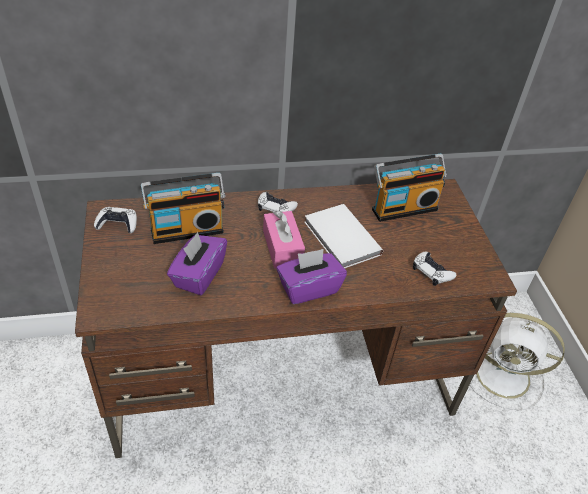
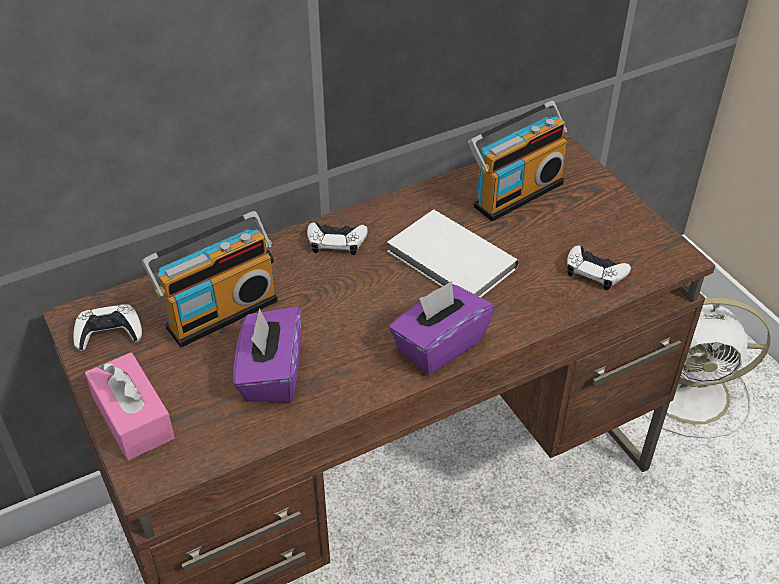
camera: 15 degrees left, 0 degrees up
pink tissue box [263,211,305,269] -> pink tissue box moved to [85,353,175,460]

